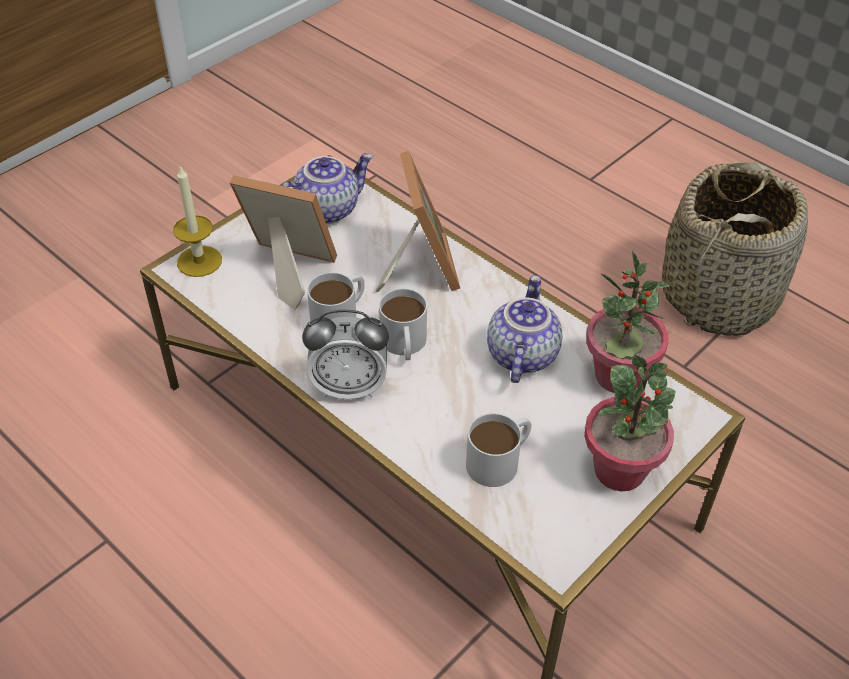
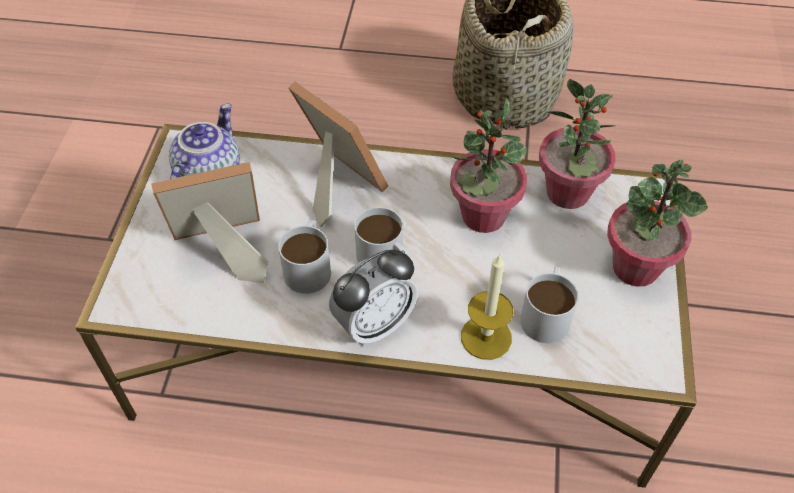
camera: 35 degrees left, 5 degrees up
candle [173,166,222,277] -> candle moved to [461,254,513,360]
teapot [487,275,562,383] -> potted plant [450,98,527,233]

